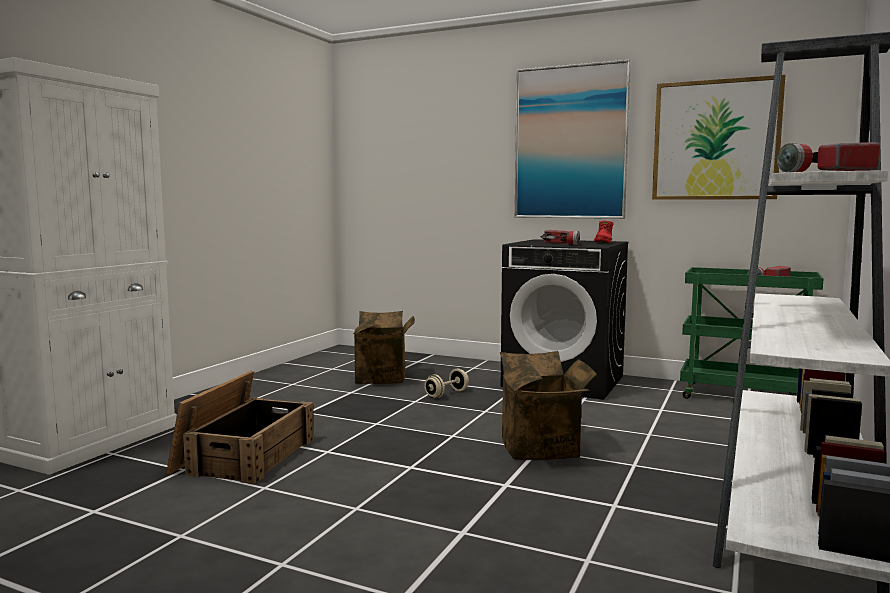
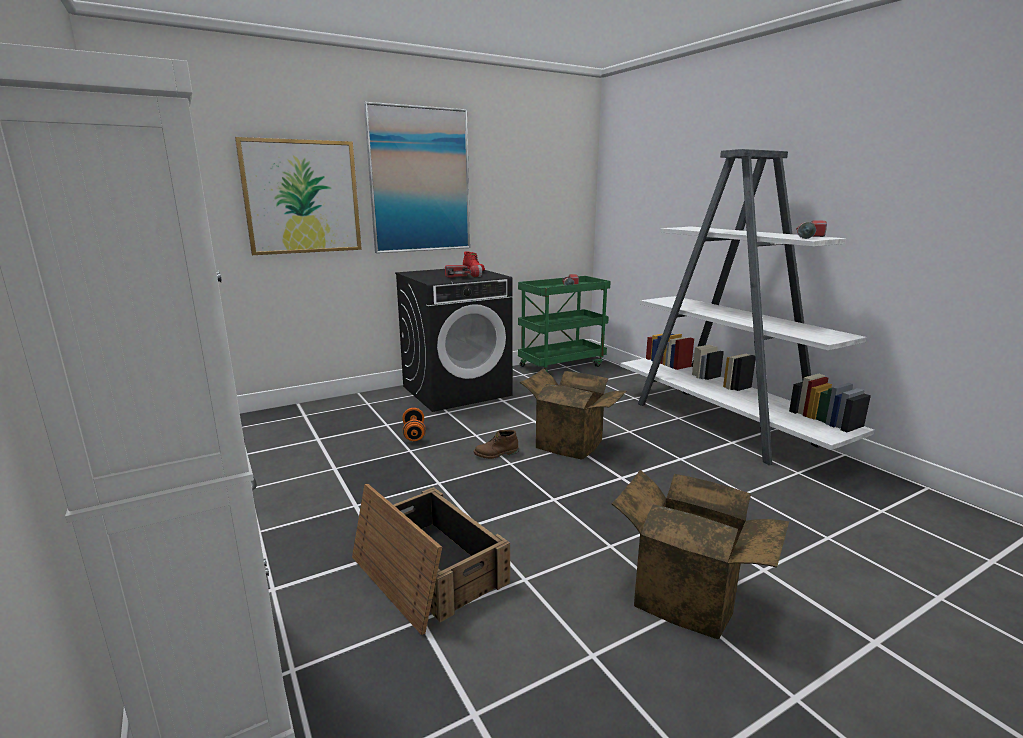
camera: 55 degrees left, 10 degrees up
cardboard box [353,311,415,384] -> cardboard box moved to [612,470,789,639]
beige dumbbell [424,368,469,398] -> orange dumbbell [402,408,426,441]
picture [652,75,785,200] -> picture moved to [235,137,362,255]
none -> brown boot [474,430,519,459]

